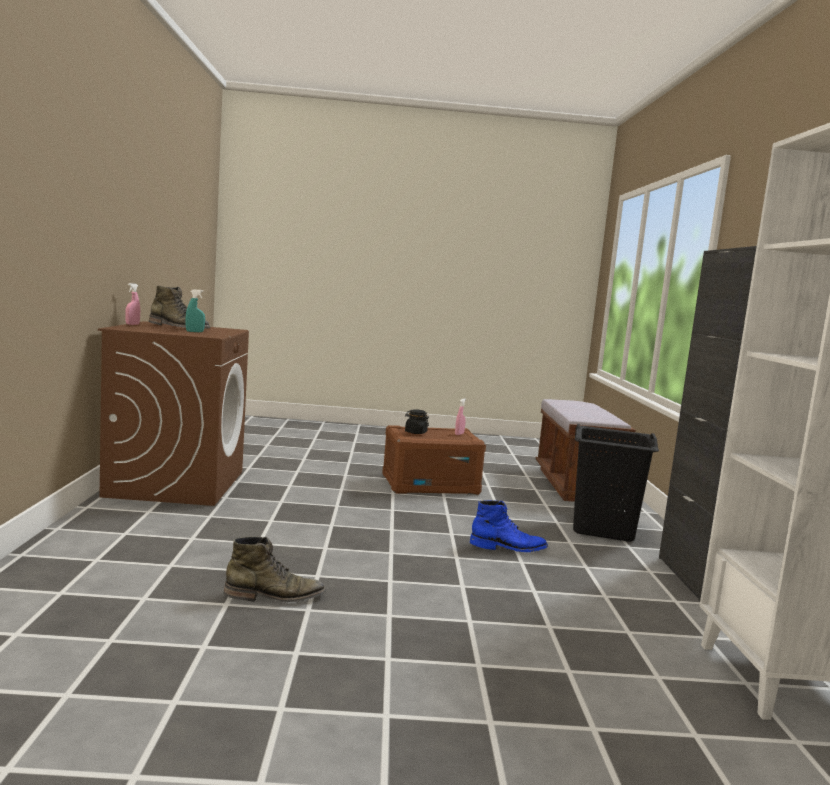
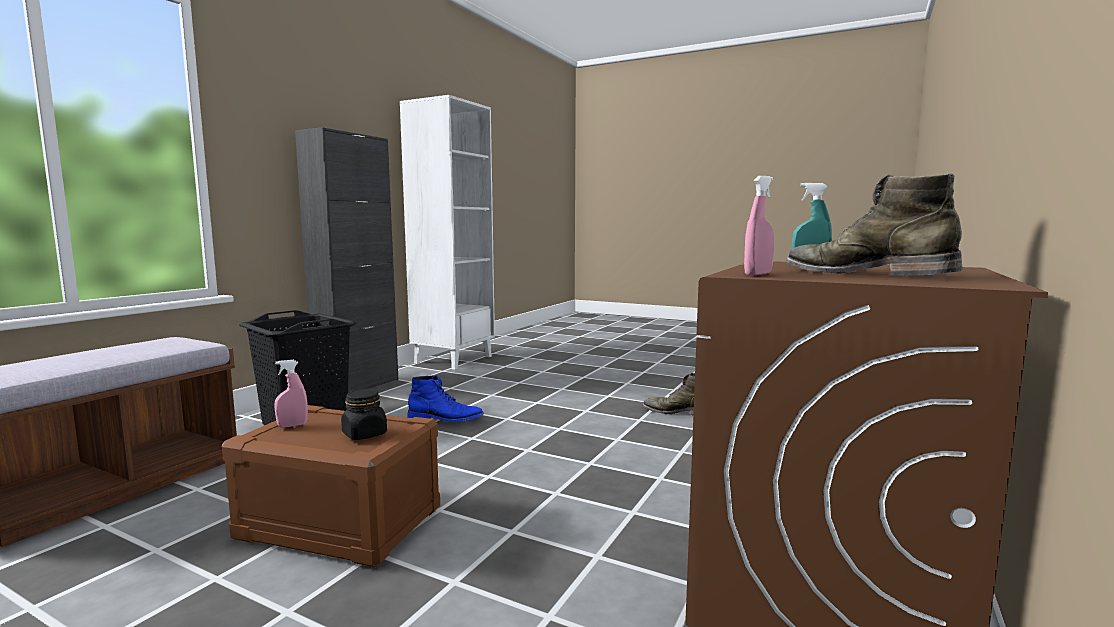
camera: 150 degrees left, 0 degrees up
pink spray bottle [125,283,140,325] -> pink spray bottle moved to [744,176,774,275]
blue boot [470,500,548,552] -> blue boot turned 150 degrees clockwise [407,375,484,422]

